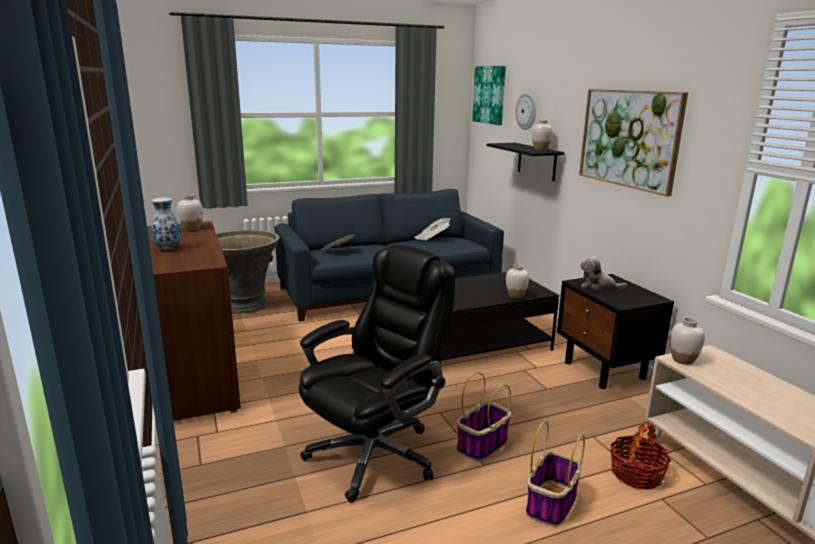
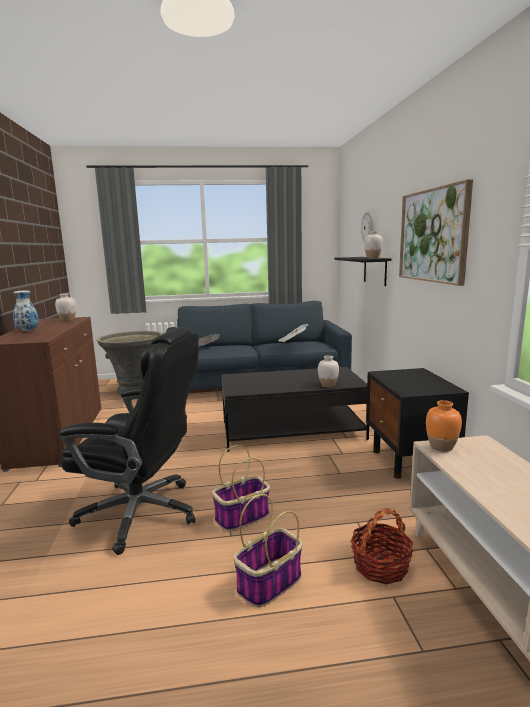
camera: 15 degrees right, 5 degrees down
black office chair [299,244,455,503] -> black office chair turned 45 degrees clockwise [59,327,199,555]
picture [472,66,506,125] -> none
plush toy [580,256,627,291] -> none
white vase [670,317,705,365] -> orange vase [426,400,462,452]

